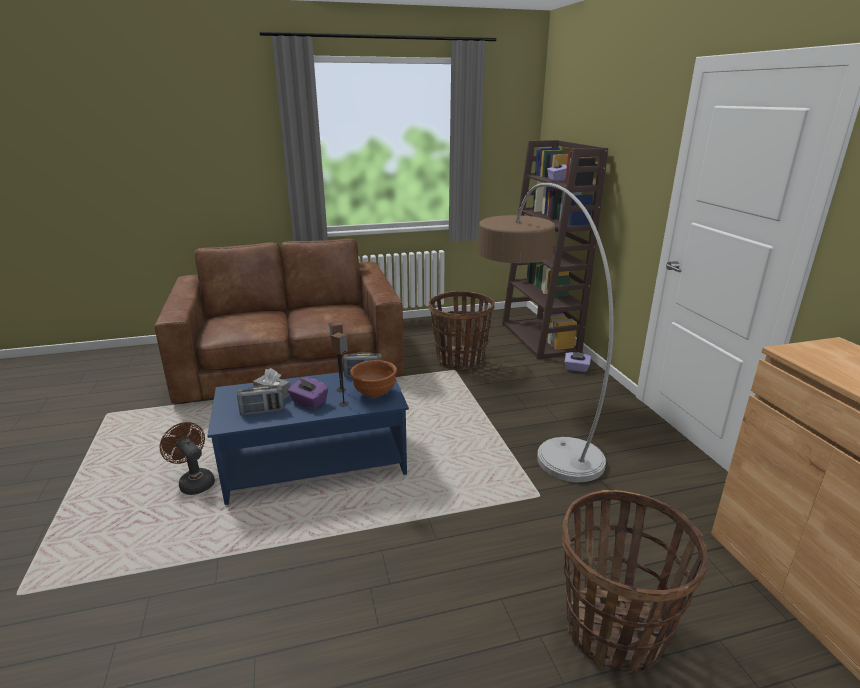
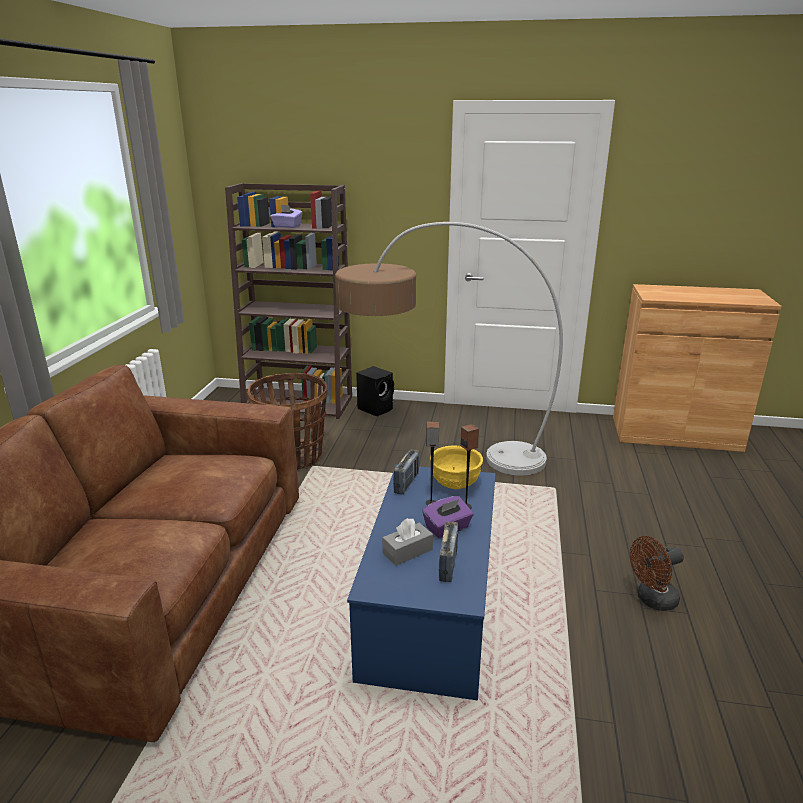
camera: 65 degrees left, 0 degrees up
brown fan [160,422,215,495] -> brown fan moved to [630,536,684,611]
brown bowl [350,360,397,398] -> yellow bowl [430,445,483,489]
basket [562,490,708,673] -> none
purple tissue box [565,352,591,372] -> black speaker [356,366,394,416]

